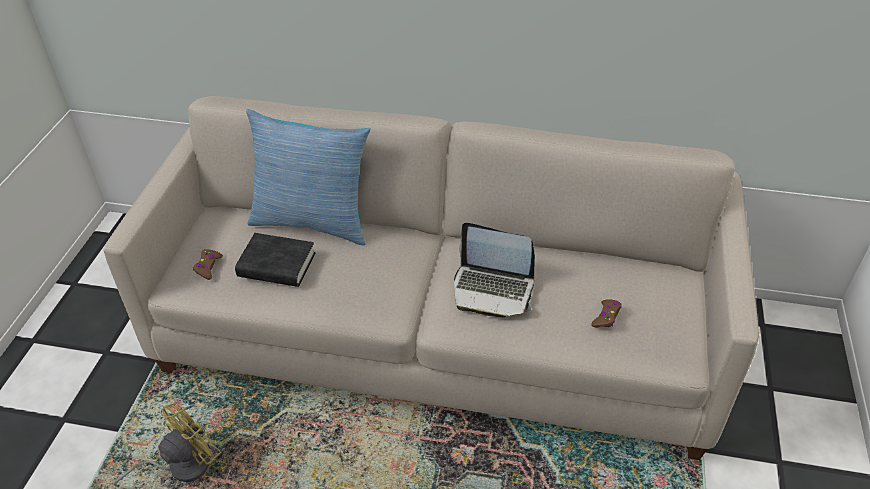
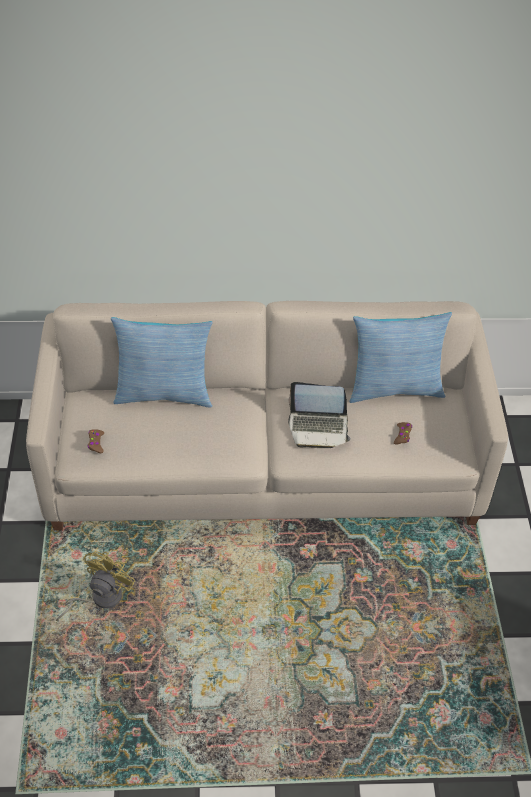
camera: 15 degrees left, 5 degrees up
black book [235,233,315,287] -> none
none -> pillow [349,312,452,403]

